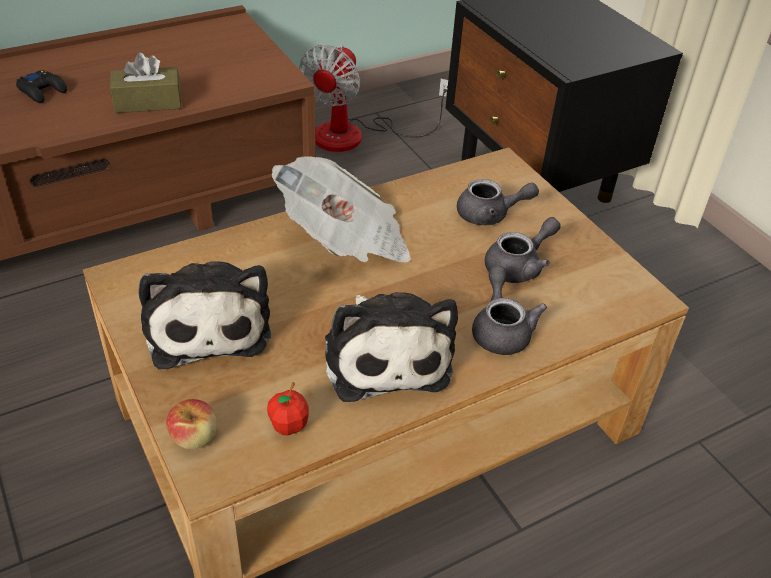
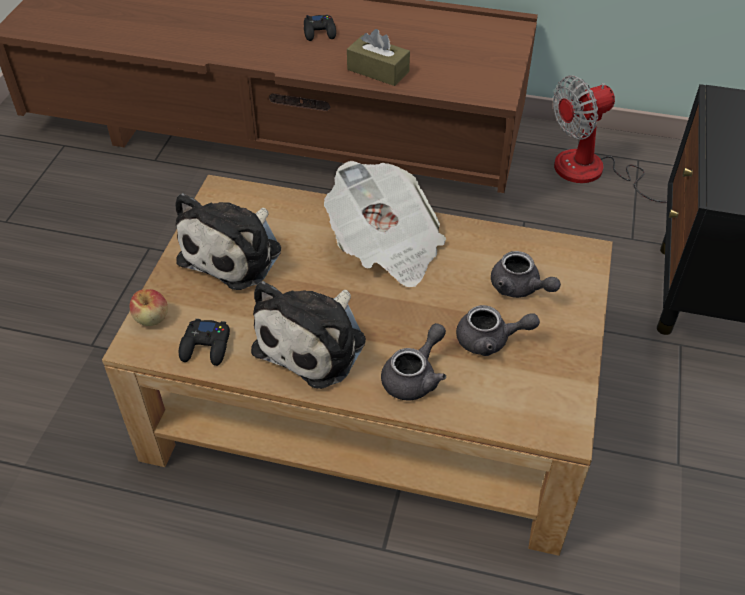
camera: 45 degrees right, 5 degrees up
apple [267,382,309,436] -> black game controller [179,319,230,366]

